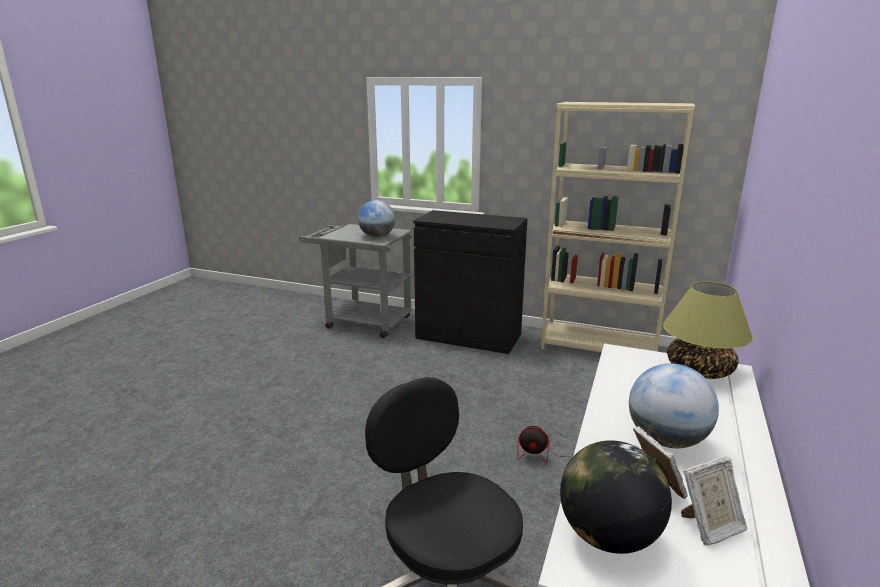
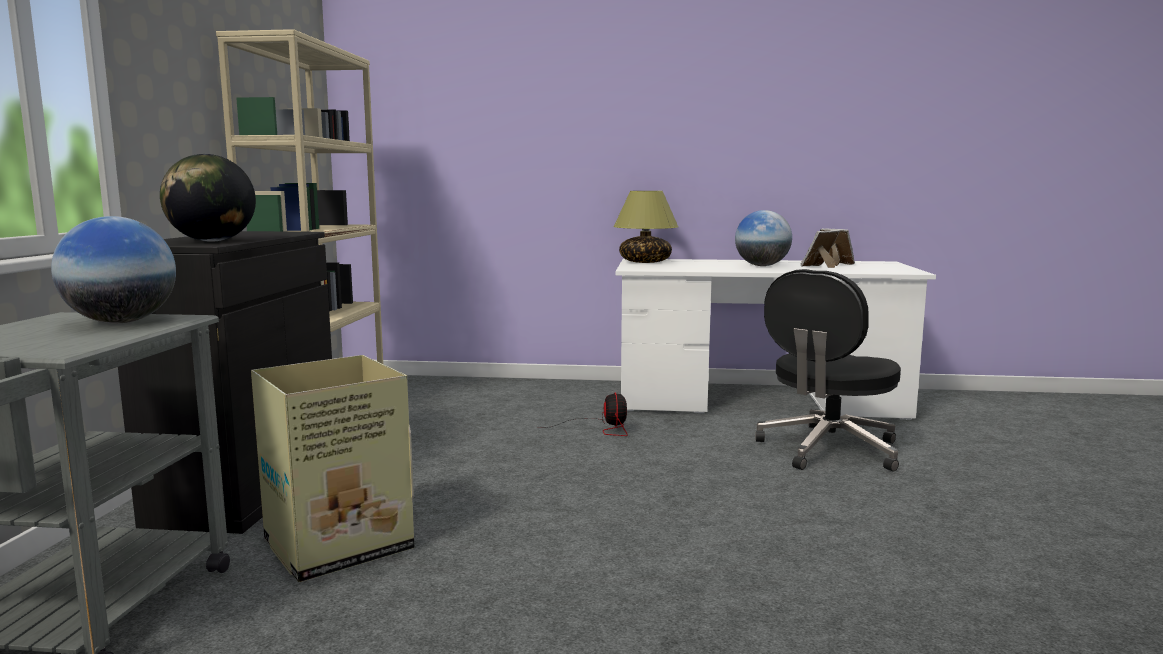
camera: 105 degrees left, 10 degrees down
globe [560,440,672,554] -> globe moved to [160,154,256,242]
none -> cardboard box [251,355,414,583]

